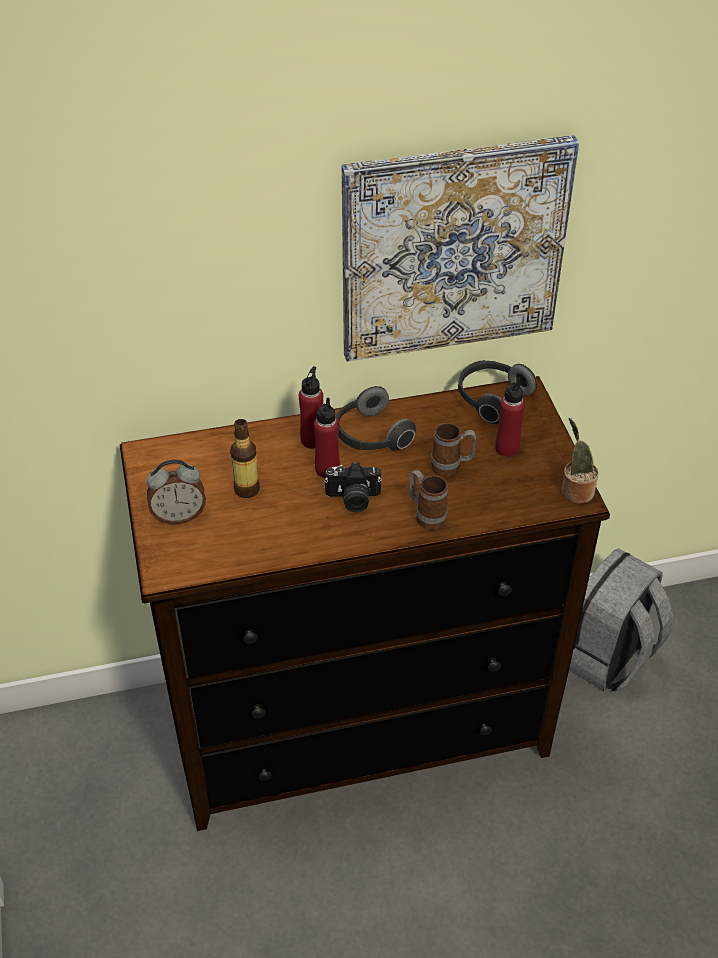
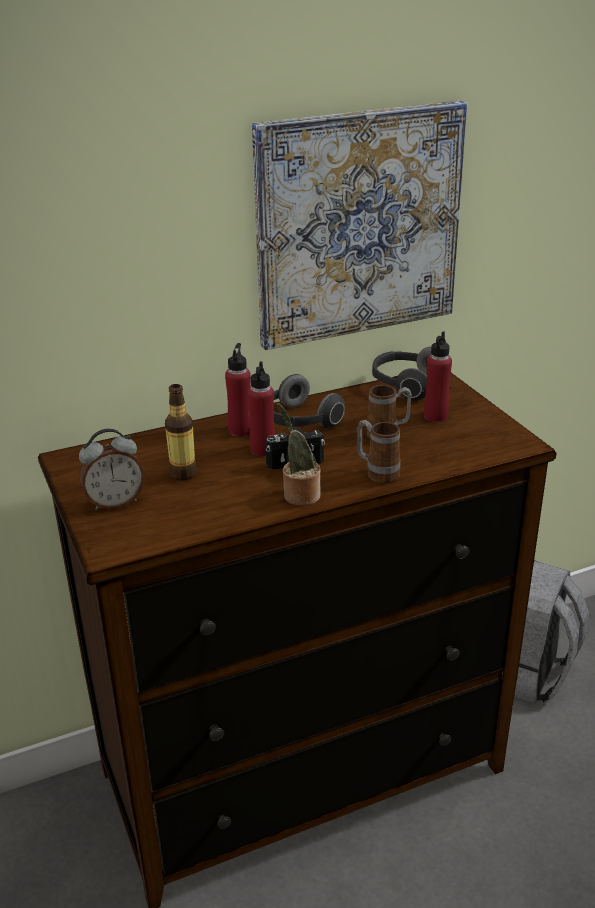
camera: 10 degrees left, 15 degrees down
potted plant [562,418,599,504] -> potted plant moved to [277,403,321,506]

